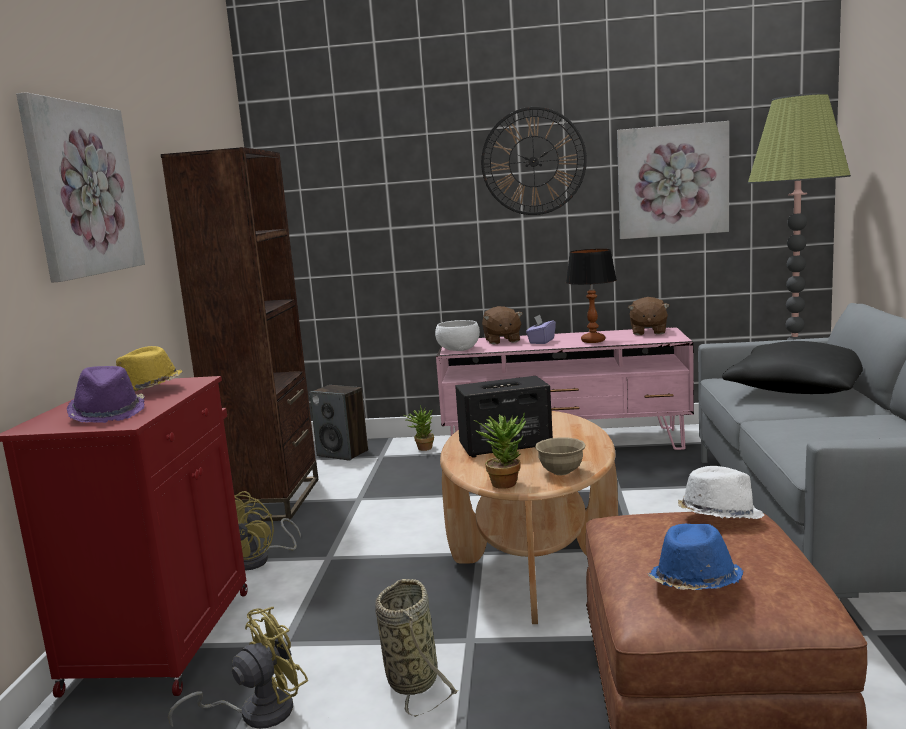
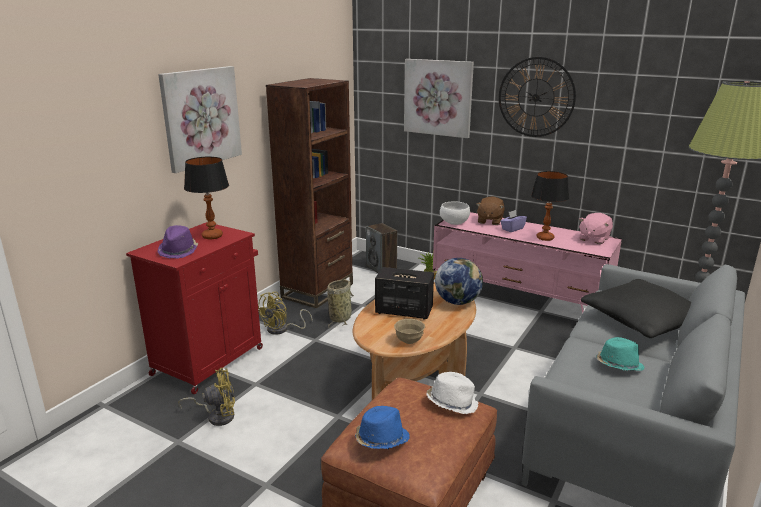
camera: 25 degrees right, 10 degrees up
yellow hat [116,346,182,391] -> table lamp [184,157,229,239]
basket [375,579,459,717] -> basket moved to [327,279,354,327]
potted plant [474,412,526,489] -> none
picture [617,121,729,239] -> picture moved to [404,59,474,138]
brown plush toy [628,297,670,335] -> pink plush toy [579,213,613,244]
none -> globe [435,258,483,305]
none -> turquoise hat [597,337,645,371]

